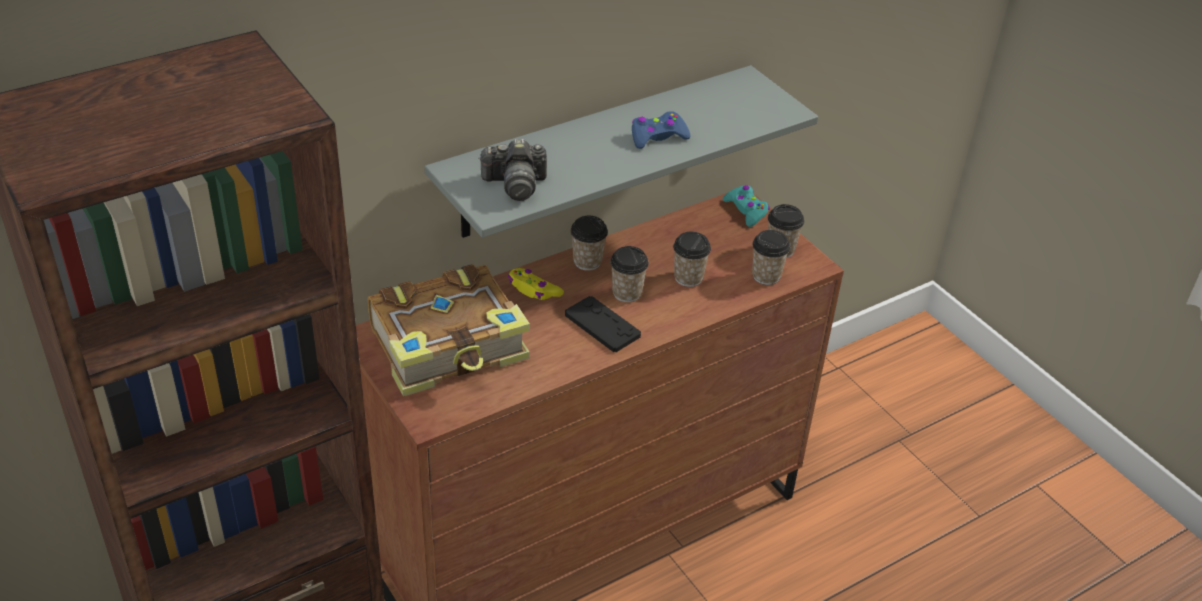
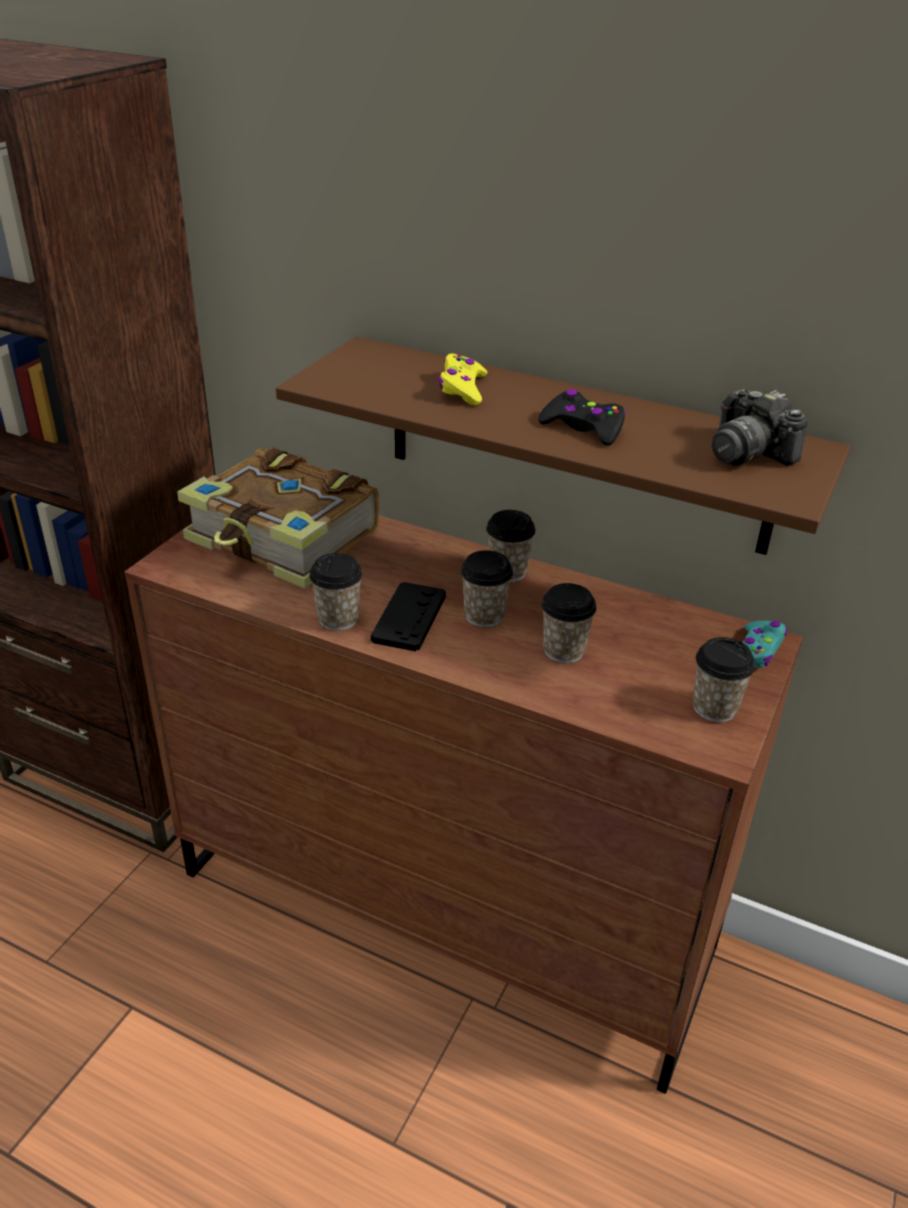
camera: 60 degrees right, 5 degrees down
grey shelf [425,65,818,238] -> brown shelf [276,337,850,555]
camera [478,139,547,201] -> camera moved to [712,389,807,466]
yellow game controller [508,268,564,300] -> yellow game controller moved to [438,353,487,405]
blue game controller [632,111,690,149] -> black game controller [538,389,626,446]
cup [752,230,790,285] -> cup moved to [309,553,363,631]

